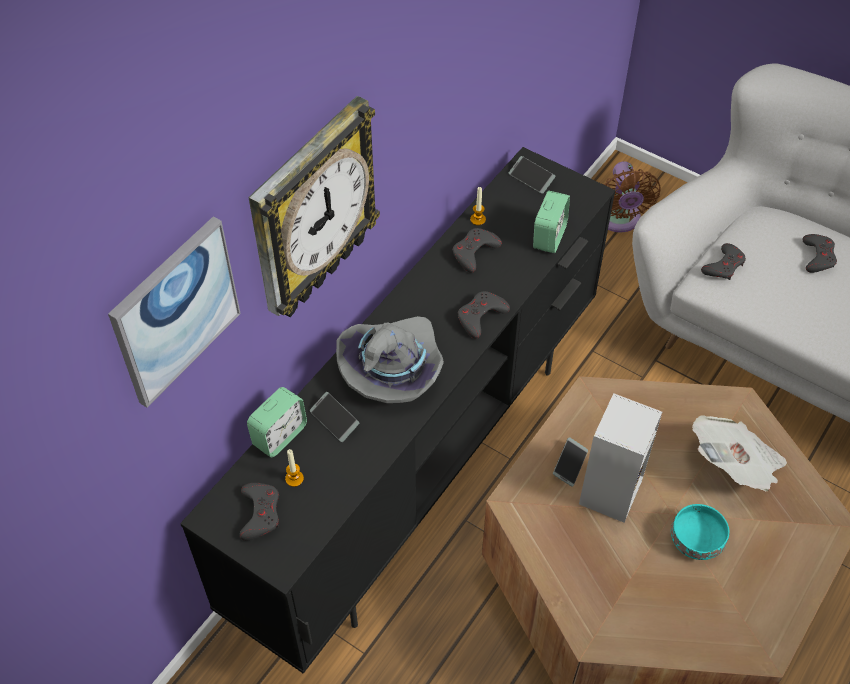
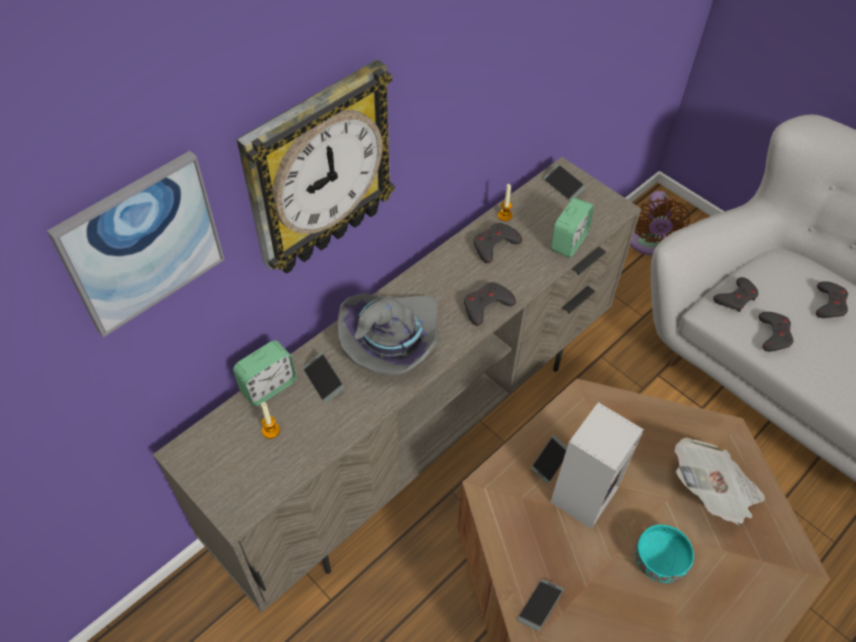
camera: 10 degrees right, 0 degrees up
black tv stand [180,147,615,673] -> beige tv stand [153,157,641,613]
grey game controller [240,483,279,541] -> grey game controller moved to [758,312,794,352]
none -> phone [517,579,564,631]

